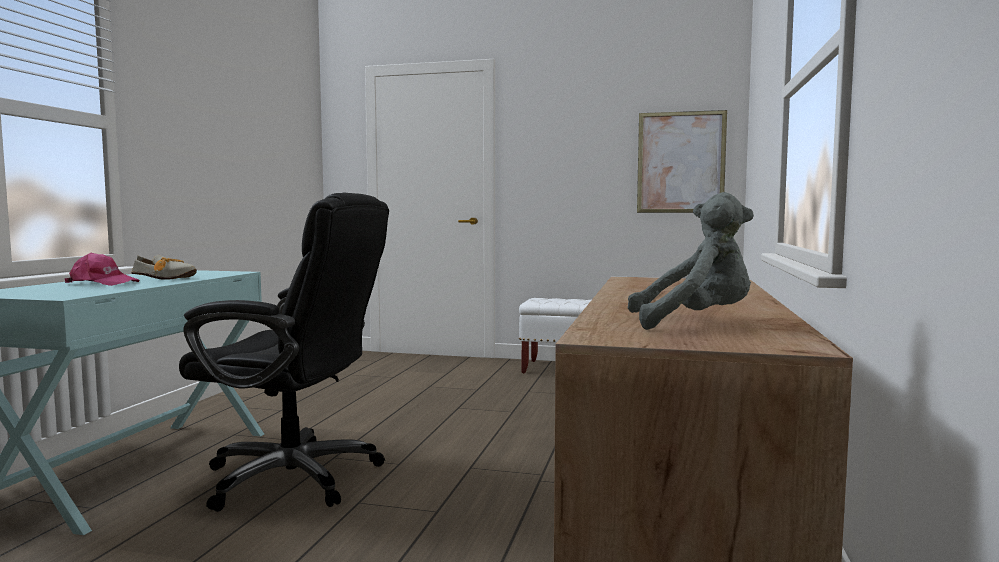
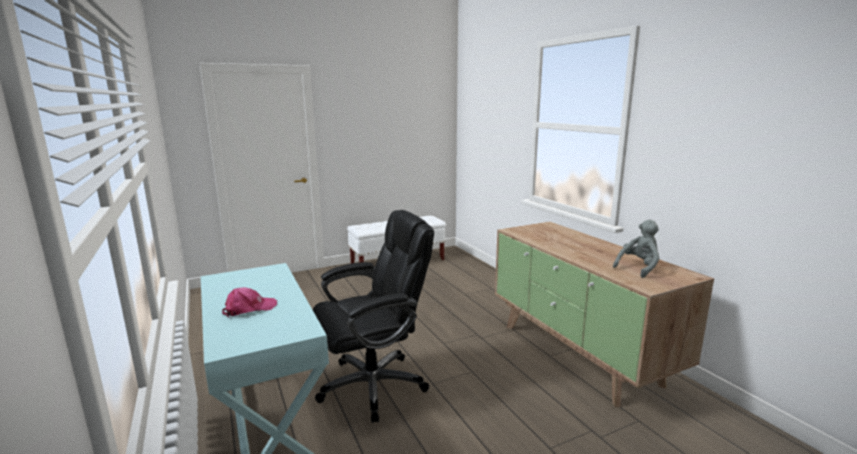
camera: 40 degrees left, 10 degrees up
shoe [131,255,197,280] -> none
picture [637,110,727,213] -> none

